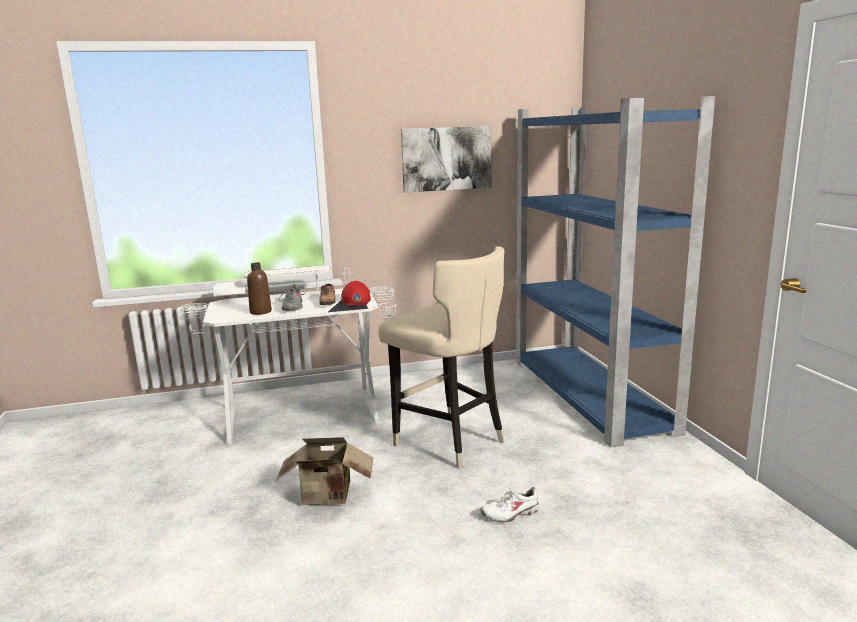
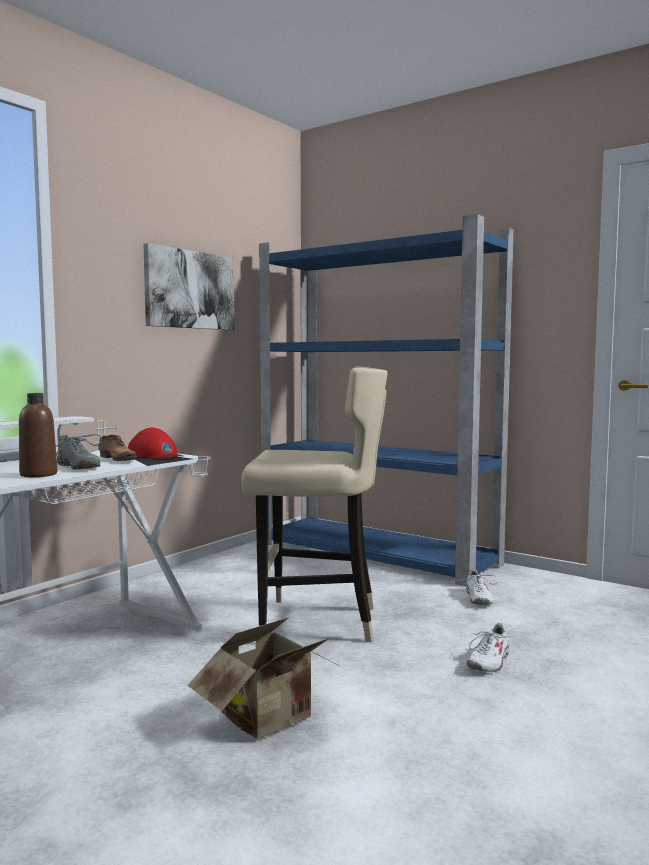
camera: 40 degrees left, 10 degrees down
none -> white shoe [457,569,498,605]

